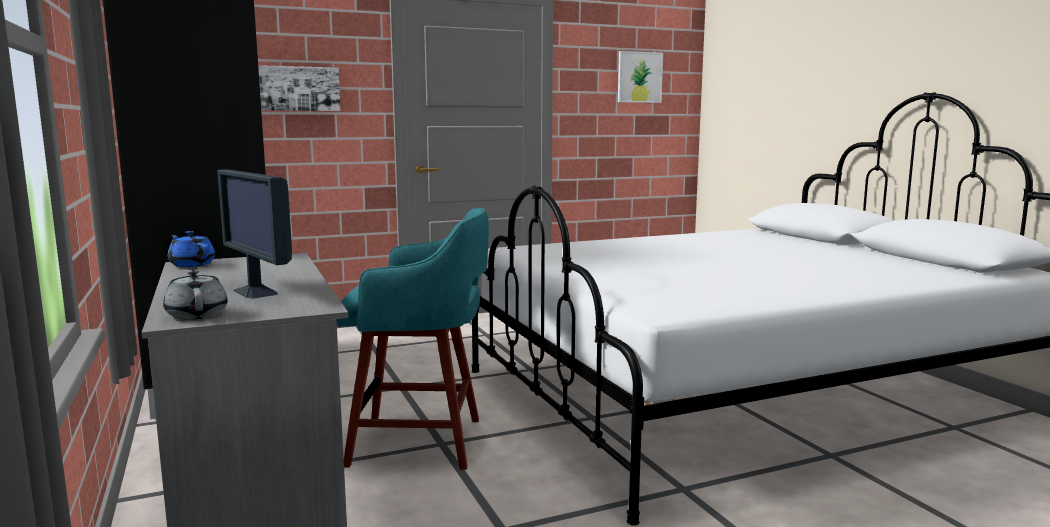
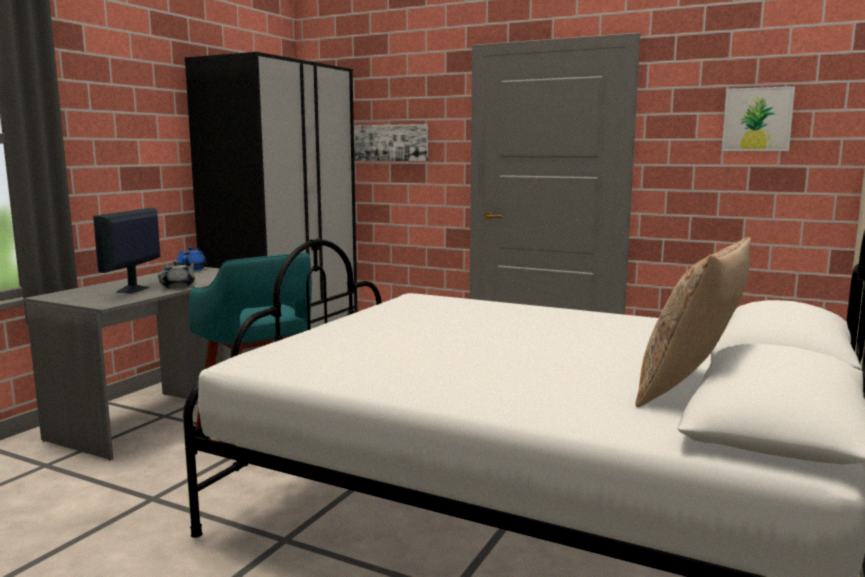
camera: 50 degrees right, 0 degrees up
grey teapot [163,270,228,320] -> grey teapot moved to [158,261,196,289]
none -> beige pillow [636,237,751,407]

